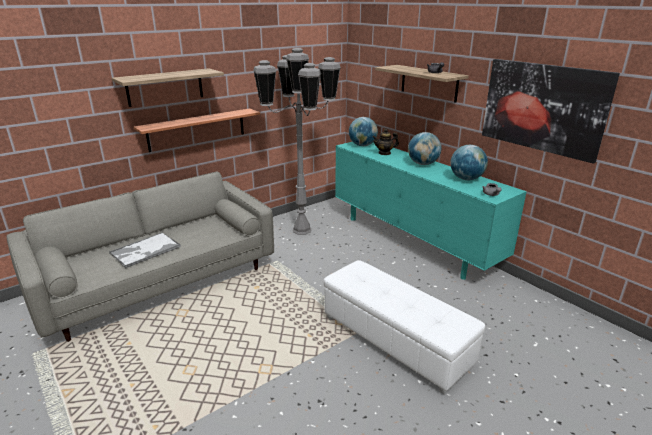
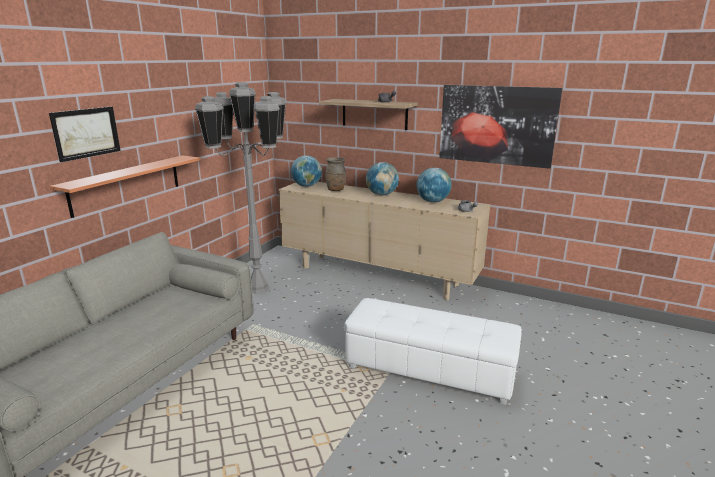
camera: 25 degrees left, 5 degrees down
tray [109,232,181,268] -> none
shelf [112,68,224,107] -> picture [49,106,121,162]
turquoise cabinet [335,142,527,280] -> beige cabinet [279,182,490,300]
teapot [372,129,399,155] -> brown vase [325,157,346,191]

